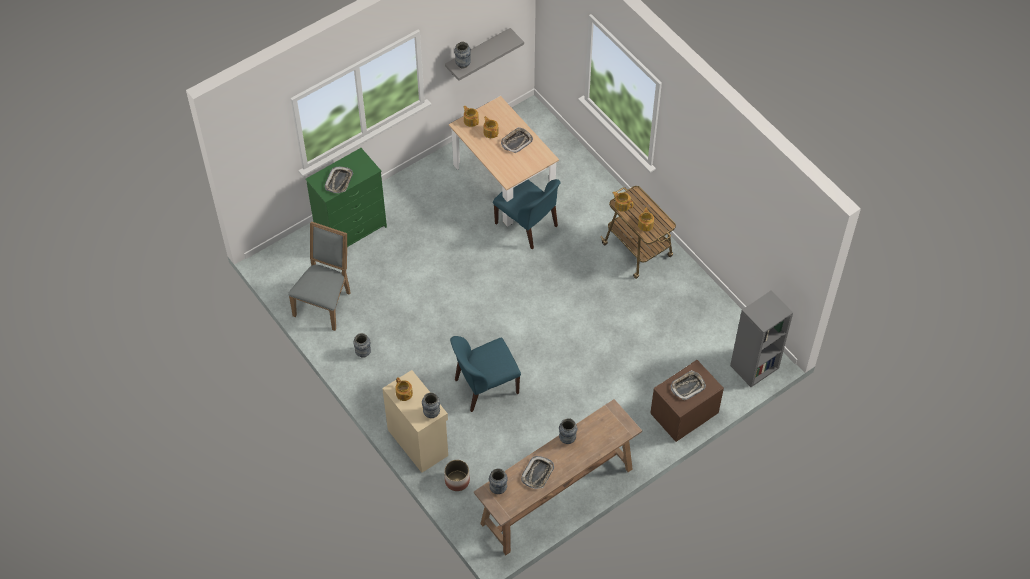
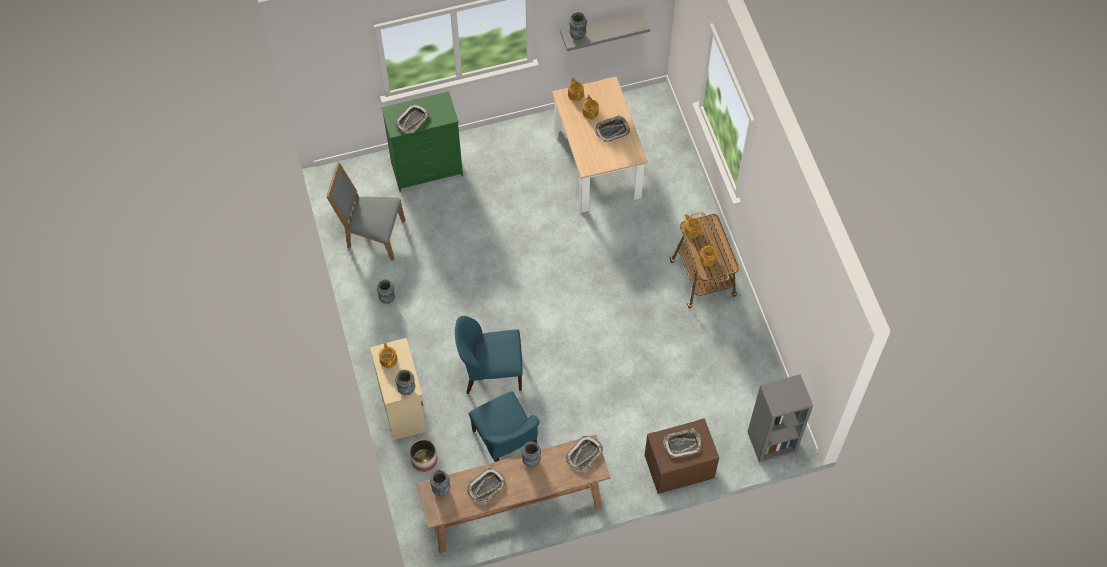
camera: 20 degrees right, 5 degrees up
grey chair [288,221,351,331] -> grey chair turned 120 degrees counterclockwise [326,162,405,261]
blue chair [493,179,561,249] -> blue chair moved to [469,391,540,462]
none -> tray [566,436,603,471]

